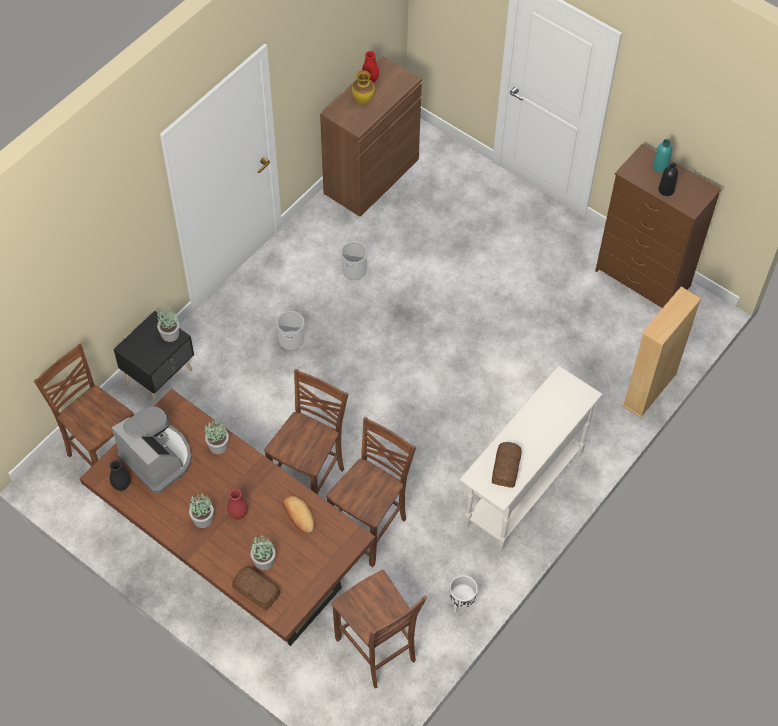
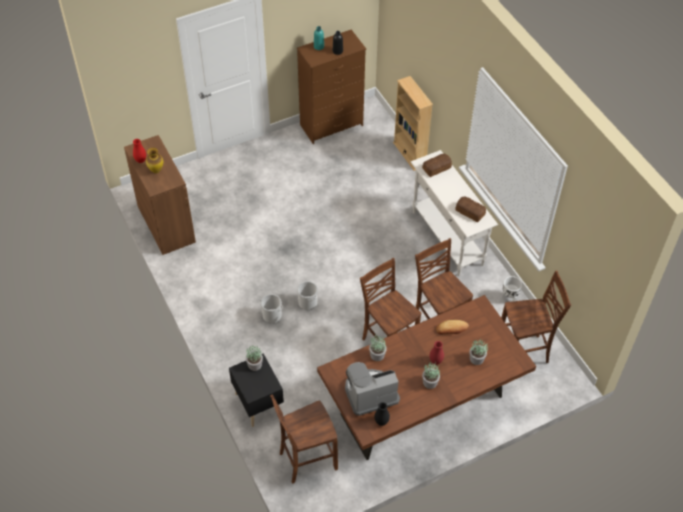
camera: 65 degrees left, 5 degrees down
bread [232,566,280,610] -> bread moved to [422,154,452,177]
bucket [340,241,368,280] -> bucket moved to [297,281,318,310]

